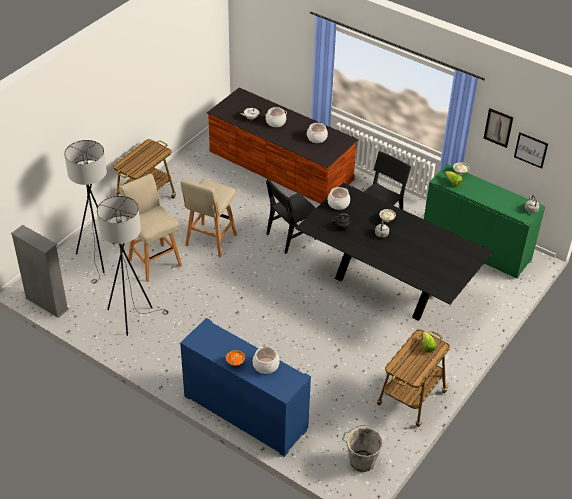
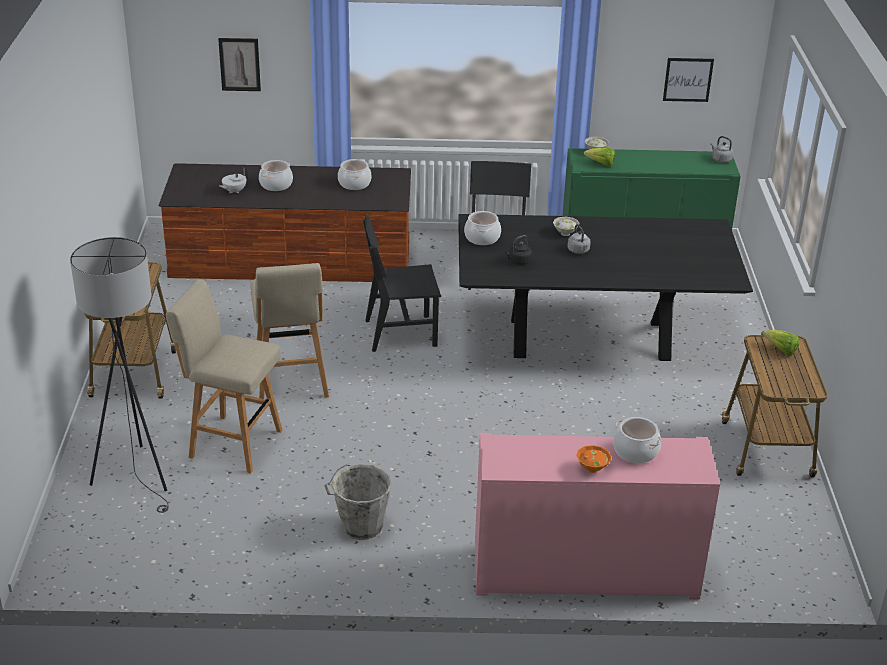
camera: 35 degrees left, 10 degrees down
grey bookcase [11,225,69,318] -> none
grey floor lamp [97,196,169,336] -> none
blue cabinet [180,318,311,457] -> pink cabinet [475,433,720,599]
black chair [266,177,316,254] -> black chair turned 60 degrees clockwise [363,215,441,352]
grey bucket [342,425,383,472] -> grey bucket moved to [325,464,392,540]
picture [483,108,513,148] -> picture moved to [218,38,261,91]

